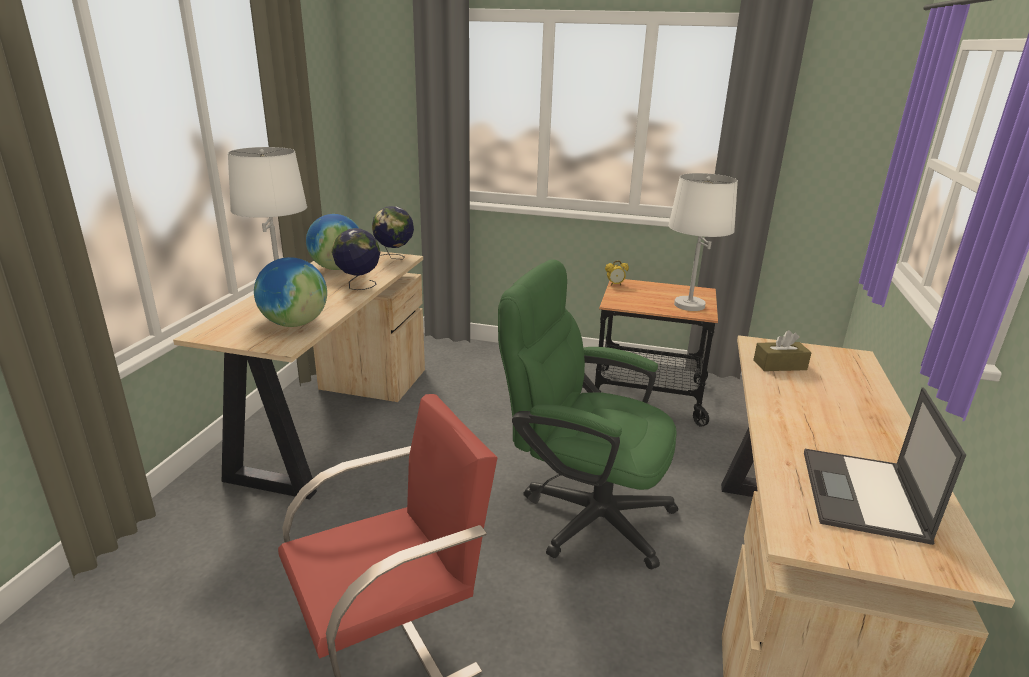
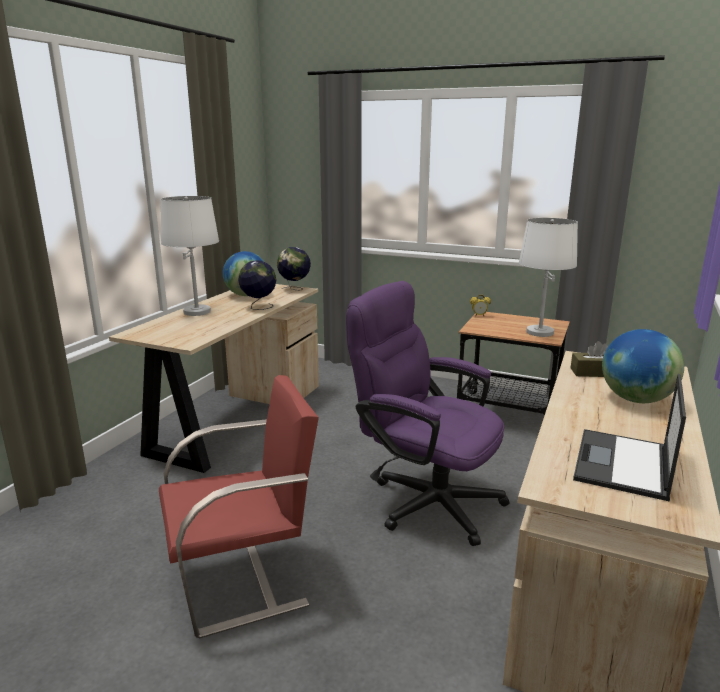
camera: 10 degrees right, 5 degrees down
globe [254,257,327,327] -> globe moved to [602,329,684,403]
green office chair [498,259,678,570] -> purple office chair [346,281,510,546]

